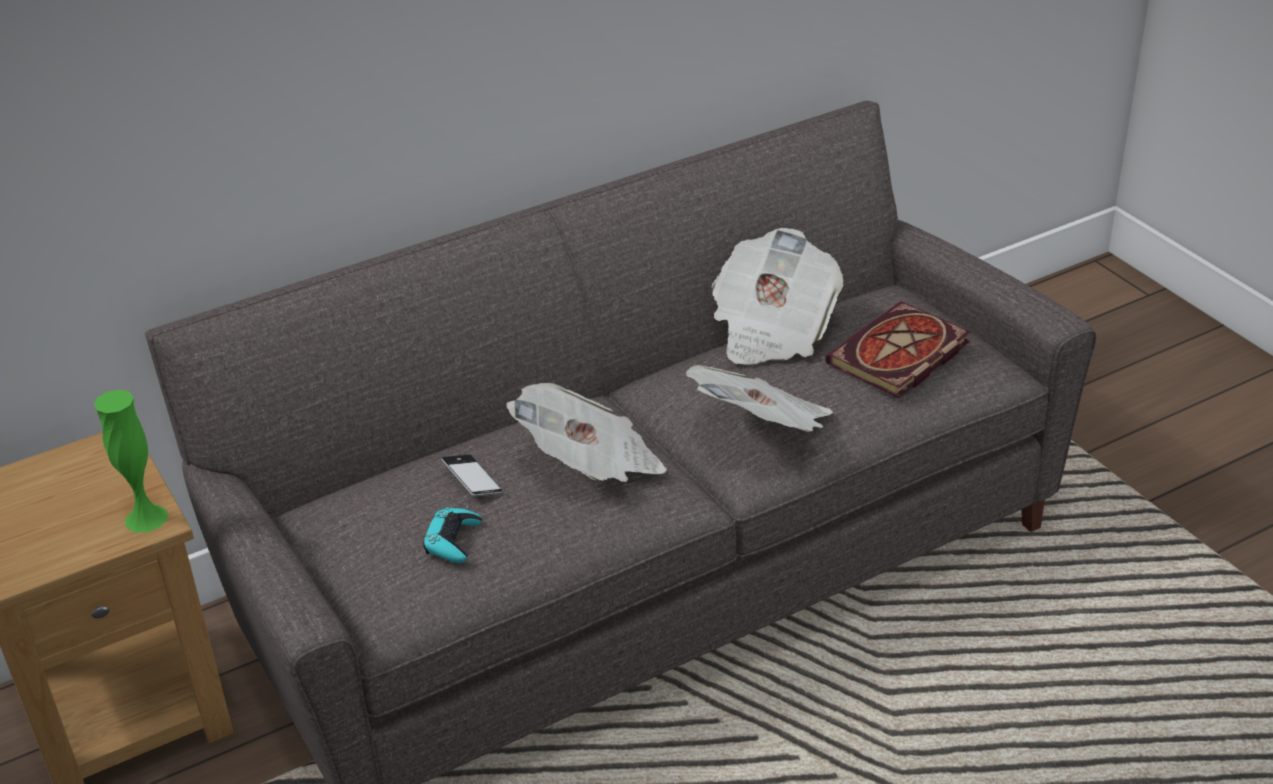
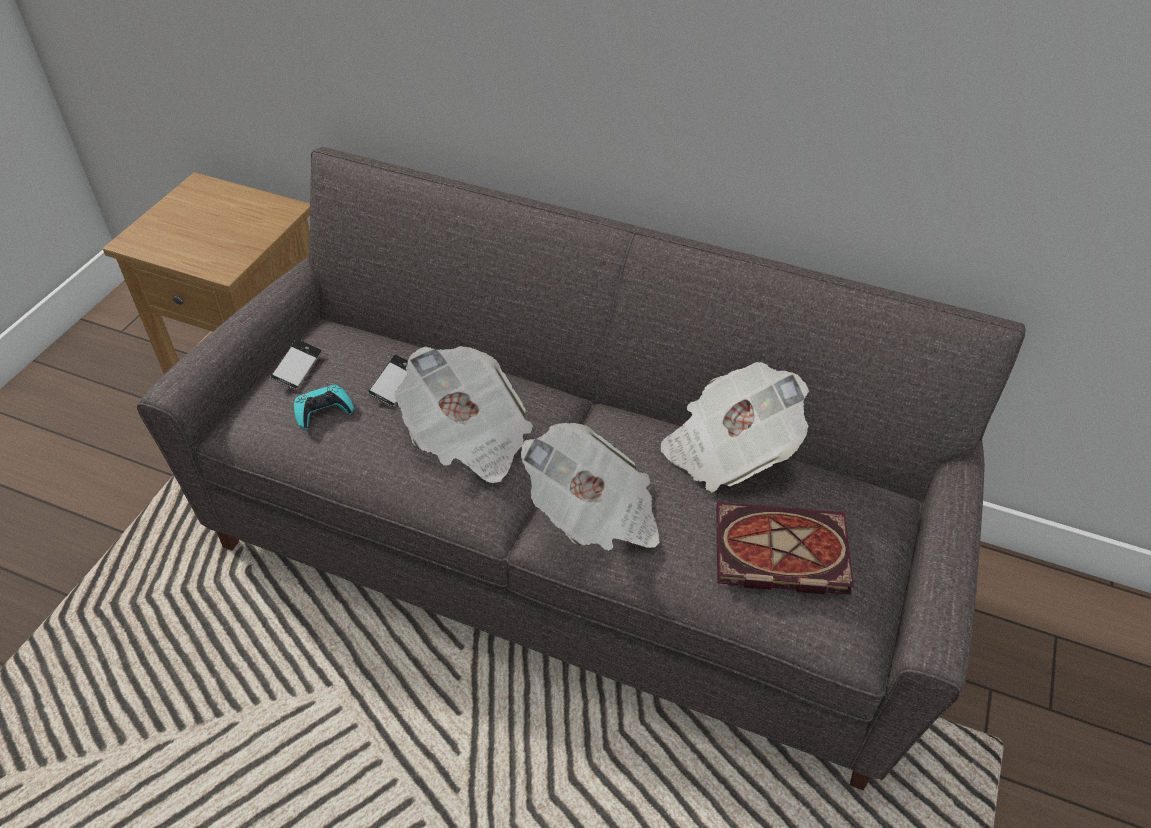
camera: 50 degrees right, 10 degrees up
green vase [94,390,168,532] -> none
none -> phone [270,339,322,390]

